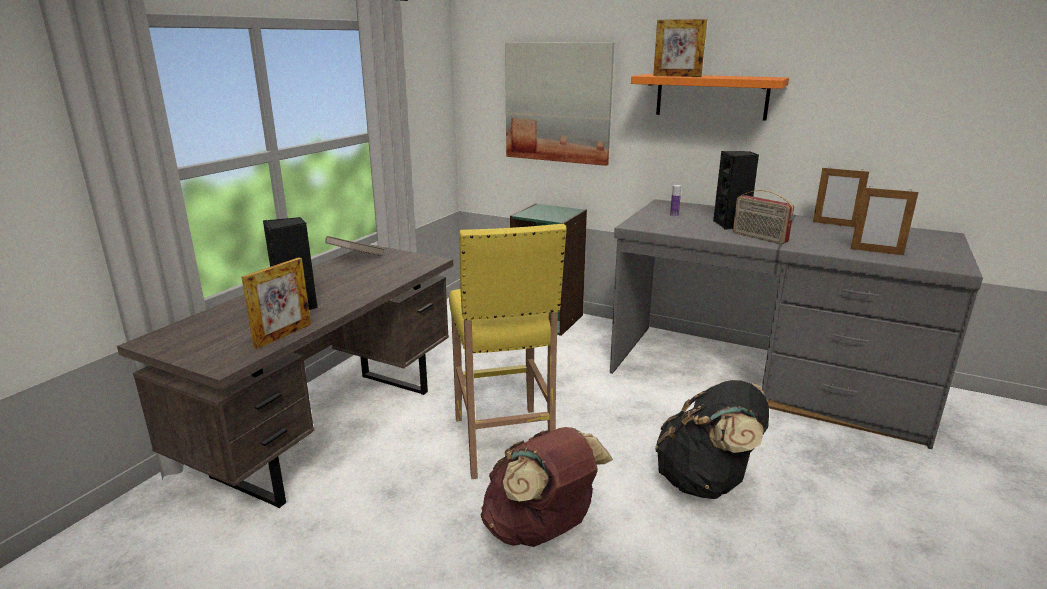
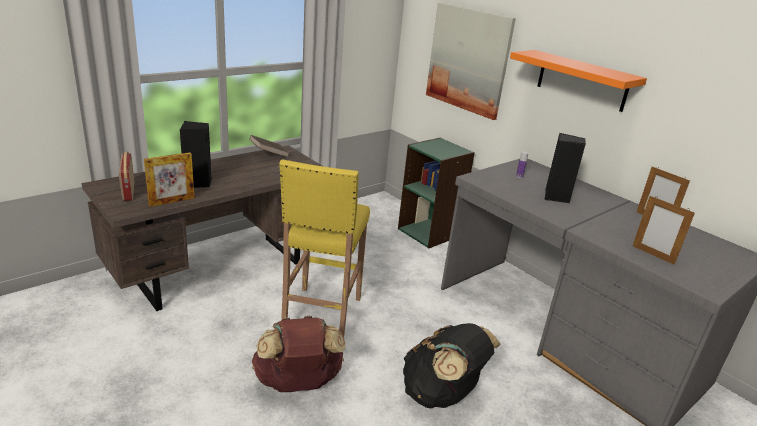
camera: 20 degrees right, 5 degrees up
picture frame [653,19,707,77] -> none
radio [733,190,794,244] -> radio moved to [119,152,134,201]

